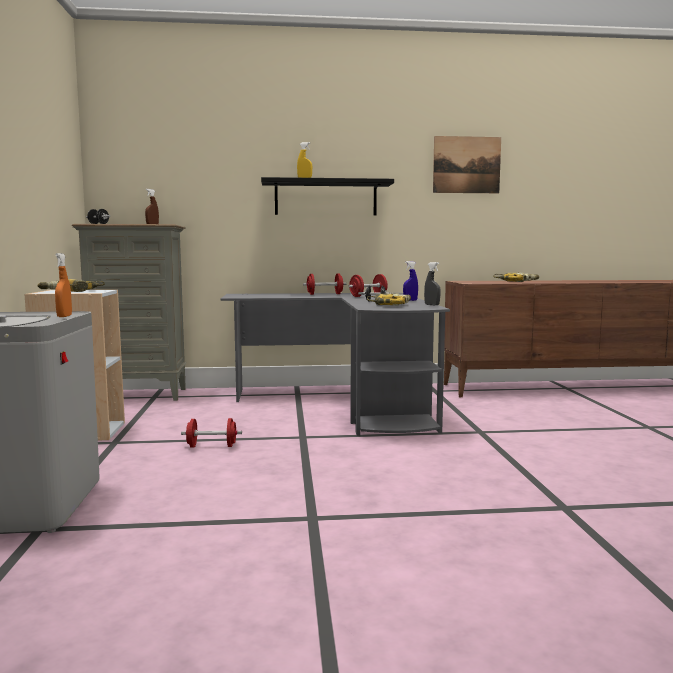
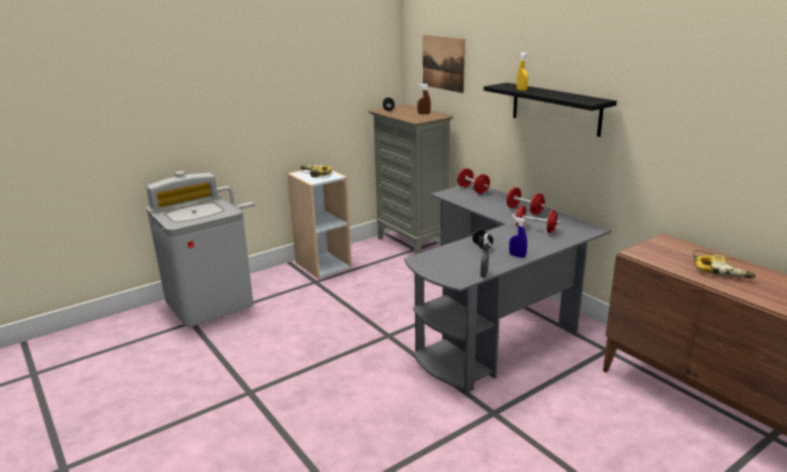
camera: 60 degrees right, 15 degrees up
orange spray bottle [55,253,72,317] -> none
red dumbbell [181,418,242,448] -> red dumbbell moved to [457,168,490,194]
power drill [367,294,411,306] -> none
picture [433,136,501,193] -> picture moved to [423,35,465,93]

